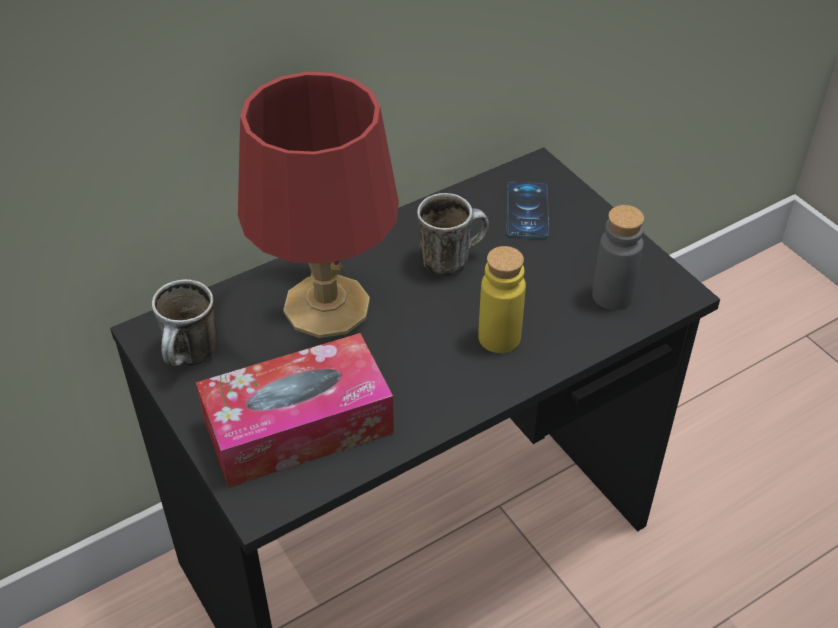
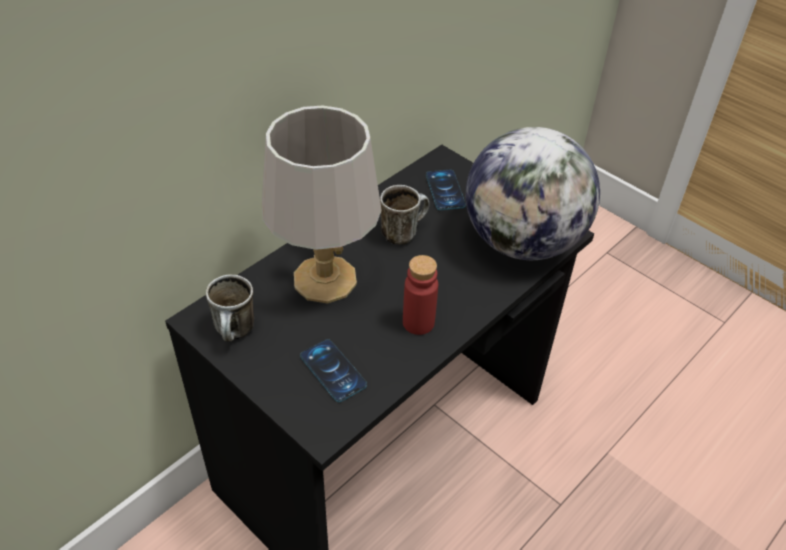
camera: 15 degrees left, 0 degrees up
tissue box [196,333,394,488] -> phone [300,339,367,402]
red table lamp [238,72,399,338] -> grey table lamp [262,106,382,304]
yellow bottle [478,246,526,353] -> none
grey bottle [592,205,644,310] -> globe [465,127,600,260]
none -> red bottle [403,255,438,335]

